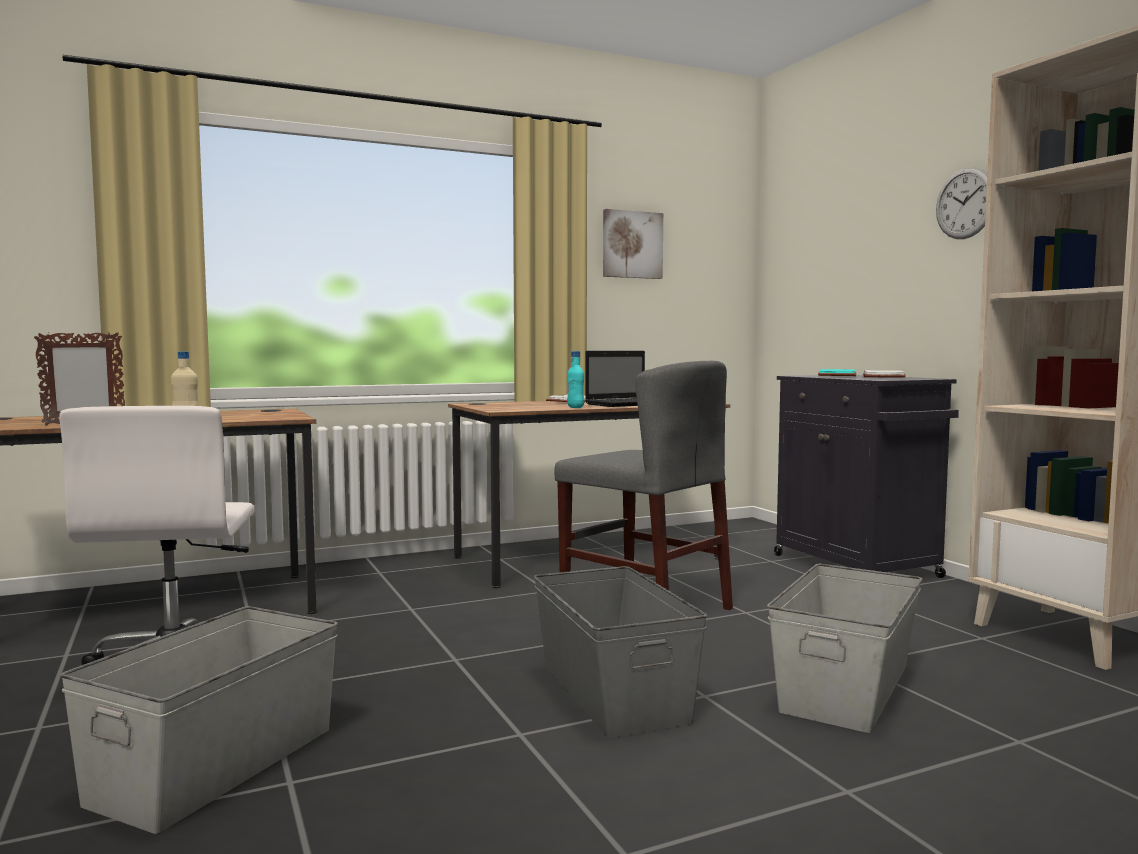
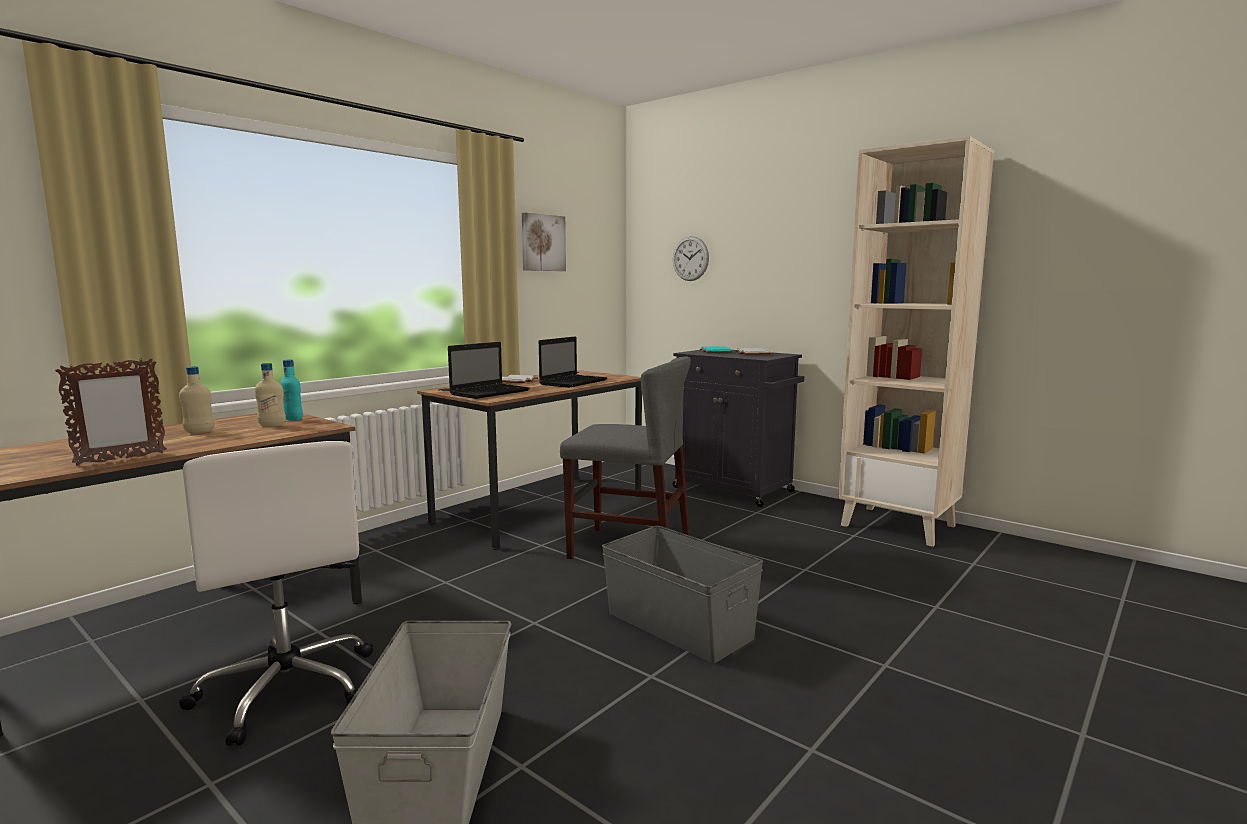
camera: 25 degrees left, 5 degrees up
turquoise bottle [567,351,584,408] -> turquoise bottle moved to [280,359,303,421]
grey storage box [767,564,923,733] -> none
wall clock [936,167,987,239] -> wall clock moved to [673,236,709,281]
none -> beige bottle [255,363,286,427]
none -> laptop [448,342,530,399]

